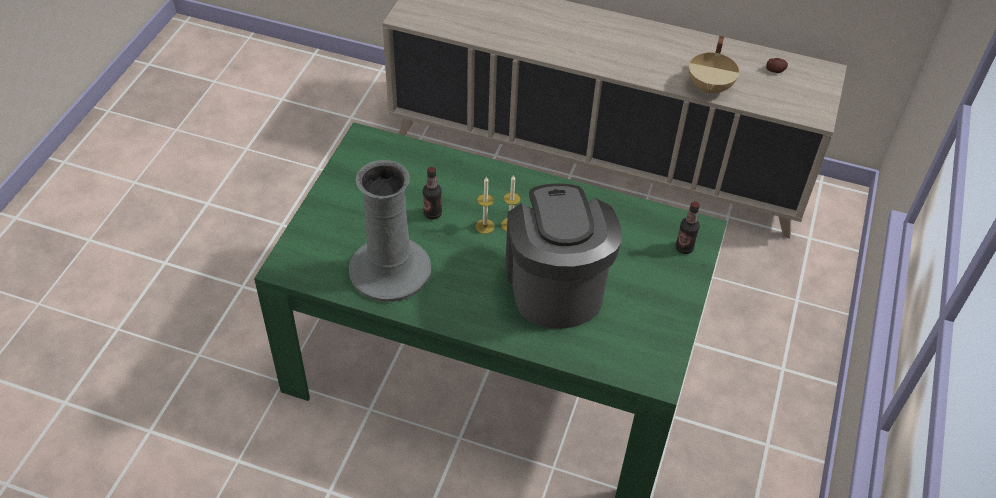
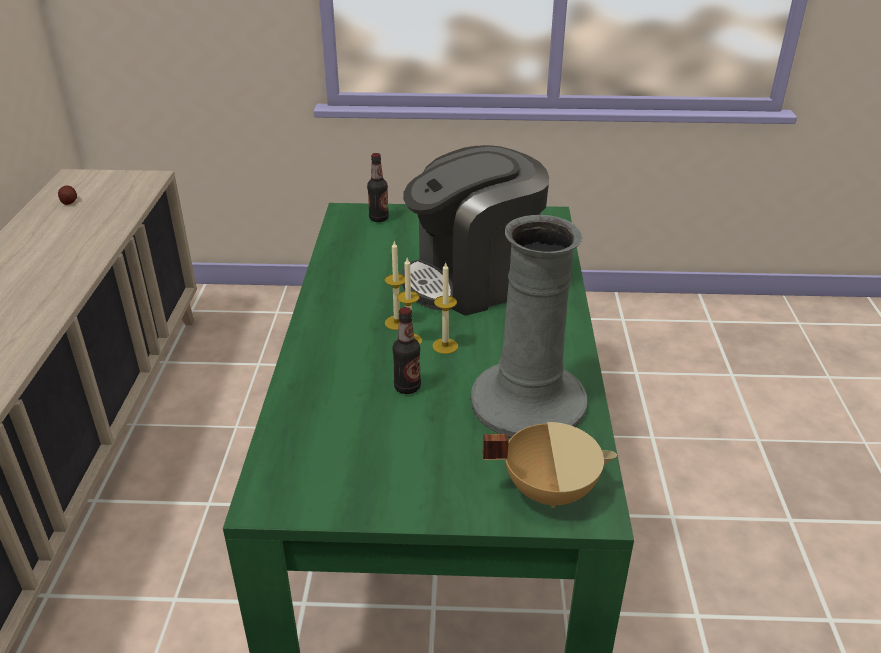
camera: 105 degrees left, 15 degrees down
beige cooking pot [689,36,740,95] -> beige cooking pot moved to [482,422,617,508]
none -> candle [432,263,458,354]

